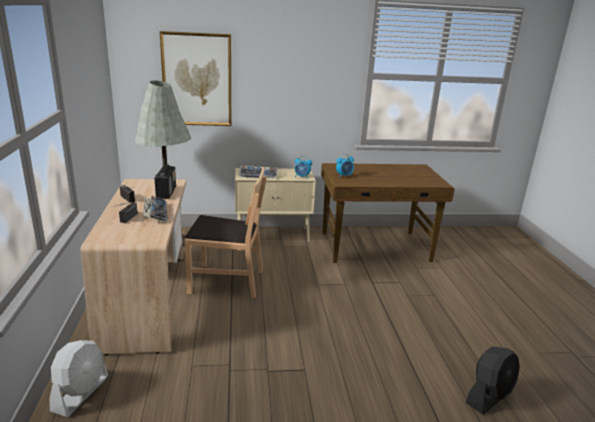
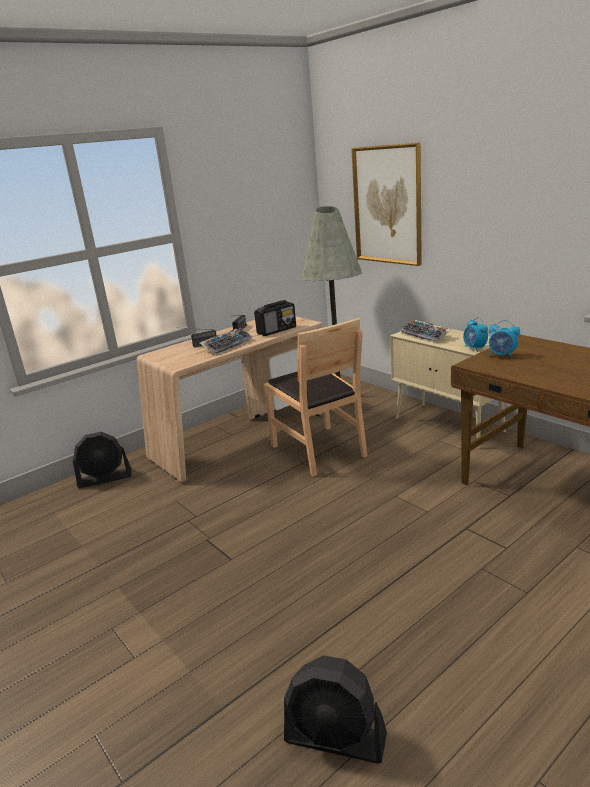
camera: 60 degrees right, 0 degrees up
white fan [50,340,108,417] -> black fan [73,432,132,488]

